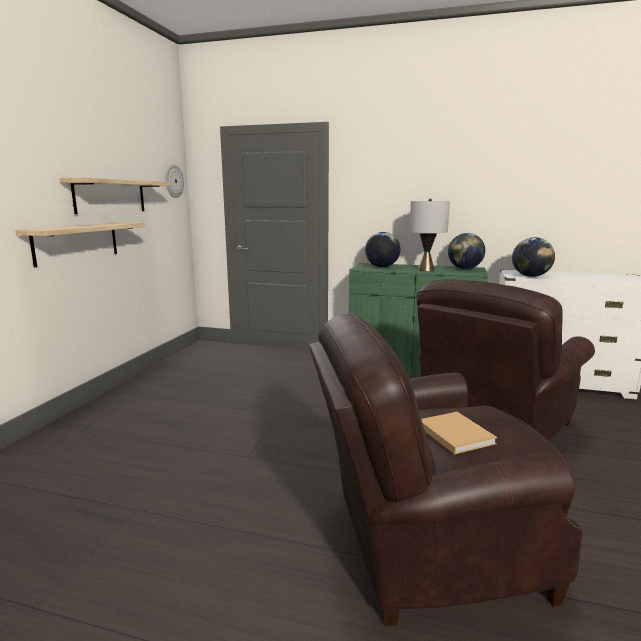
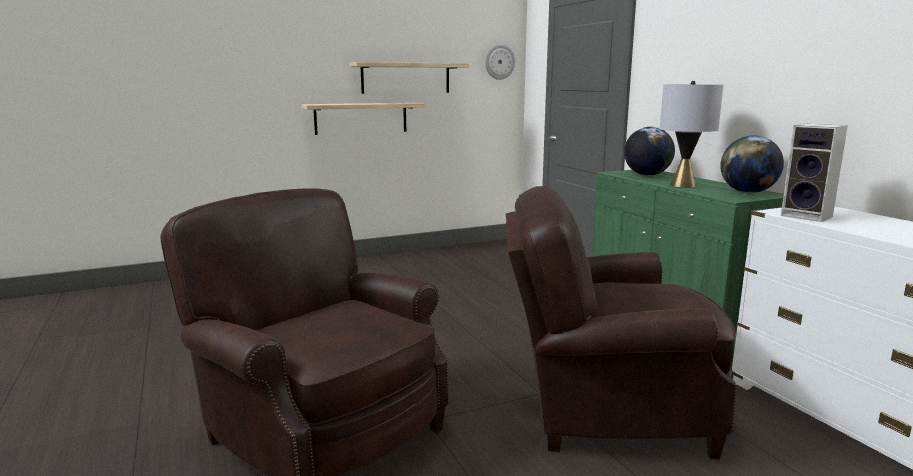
camera: 50 degrees right, 0 degrees up
beige book [422,412,497,455] -> none
globe [512,237,555,277] -> speaker [781,124,848,222]

